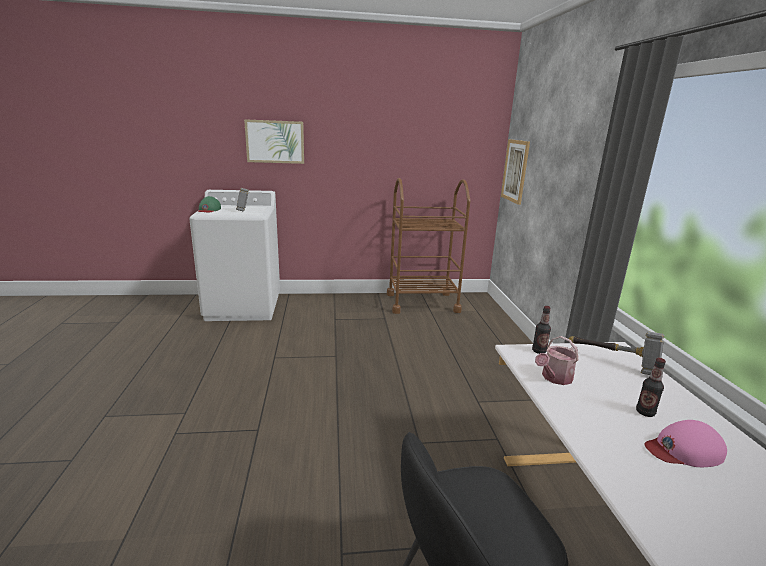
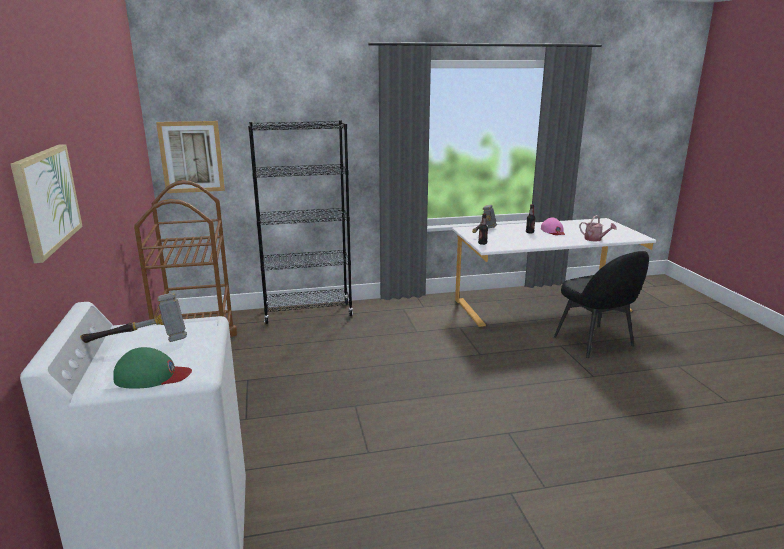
camera: 95 degrees left, 0 degrees up
watering can [535,336,578,385] -> watering can moved to [579,215,617,242]
none -> black bookcase [248,120,353,324]

